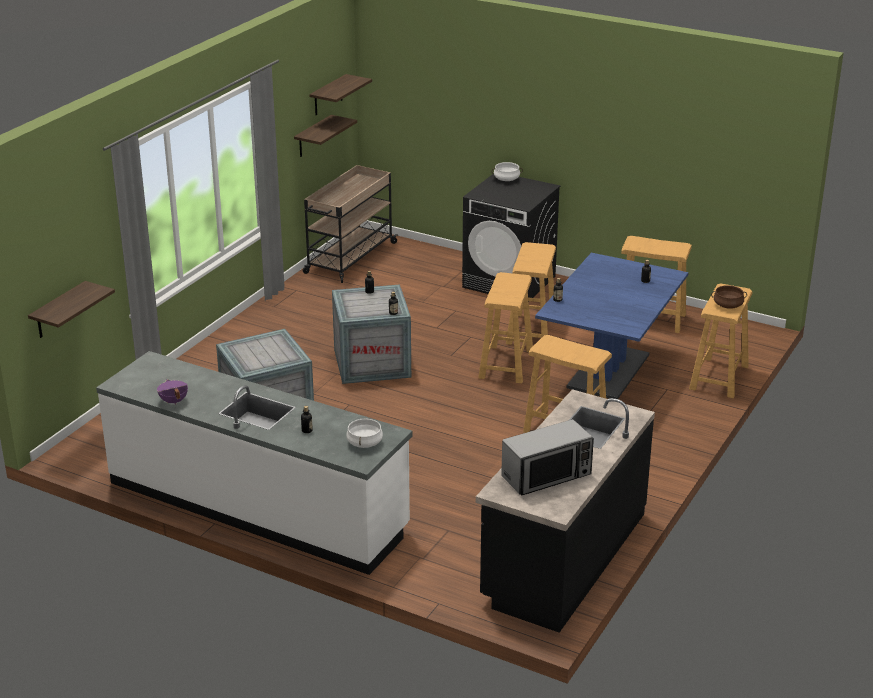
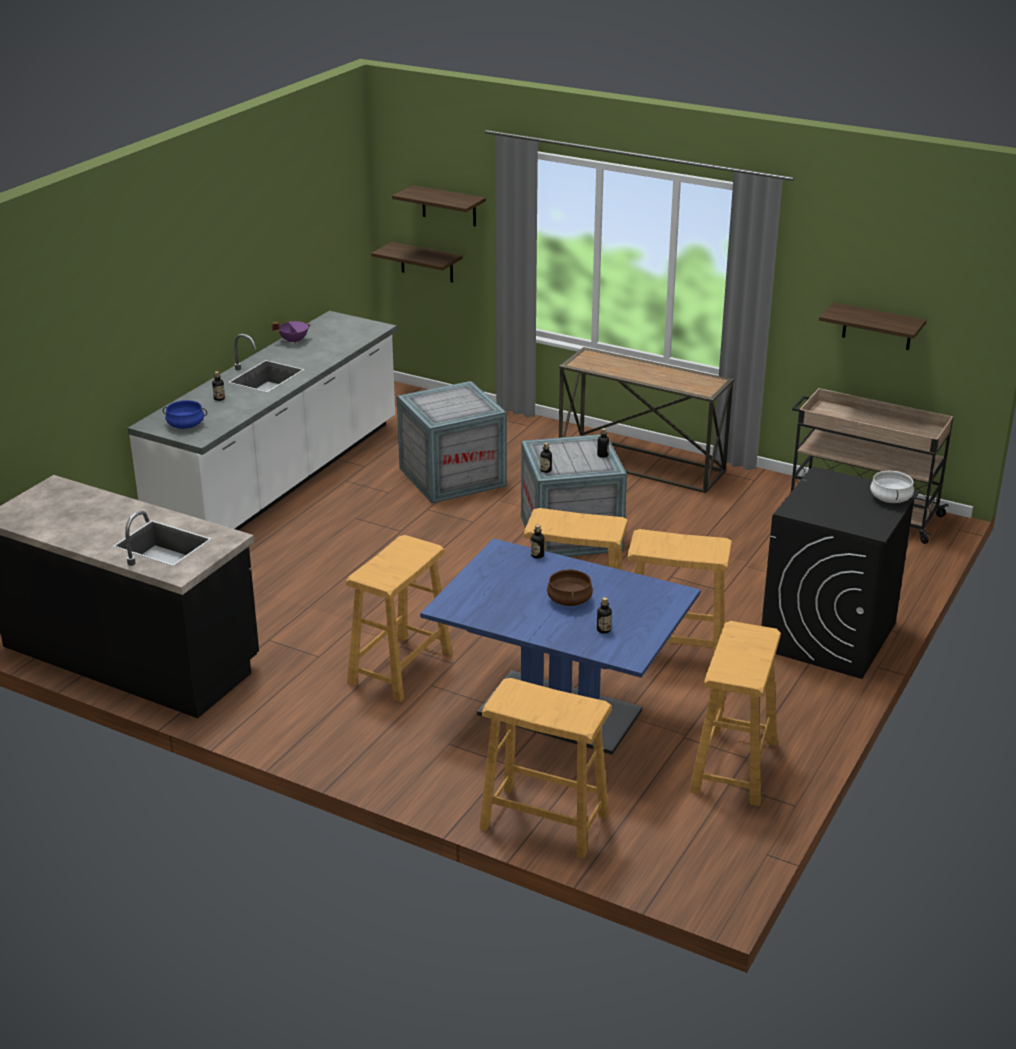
camera: 90 degrees right, 0 degrees up
shelf [309,74,372,115] -> shelf moved to [392,185,486,227]
white cooking pot [346,418,383,448] -> blue cooking pot [163,400,207,429]
microwave [501,419,594,496] -> none
brown cooking pot [711,285,747,309] -> brown cooking pot moved to [547,569,593,606]
none -> console table [559,347,734,493]

